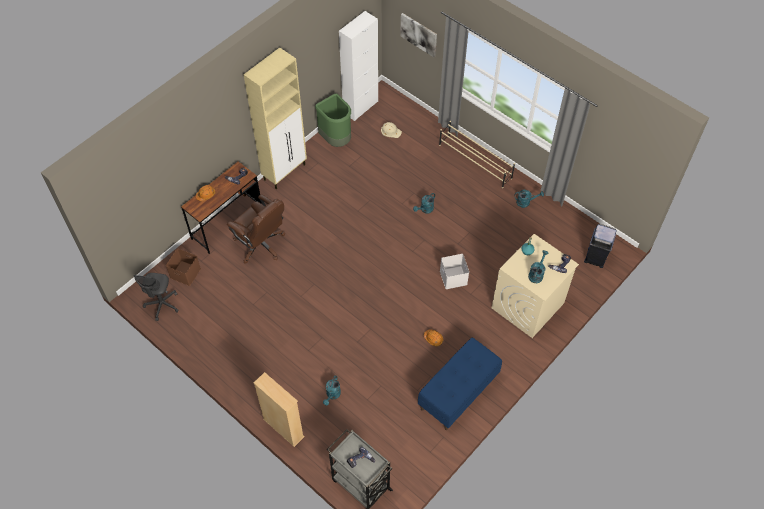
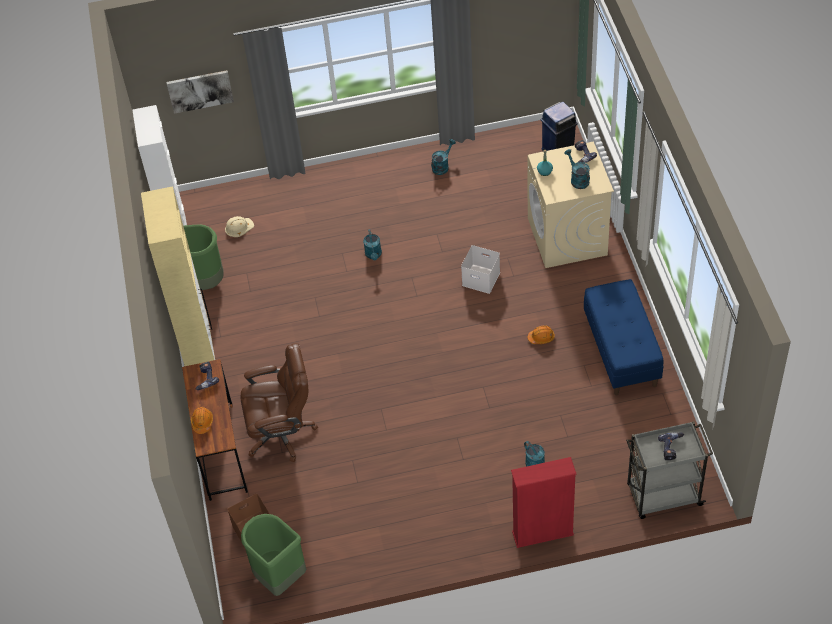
camera: 50 degrees left, 5 degrees down
grey office chair [134,273,179,321] -> green trash can [241,514,306,596]
beige bookcase [254,372,305,447] -> red bookcase [511,457,577,548]
beige shoe rack [439,121,515,188] -> none

